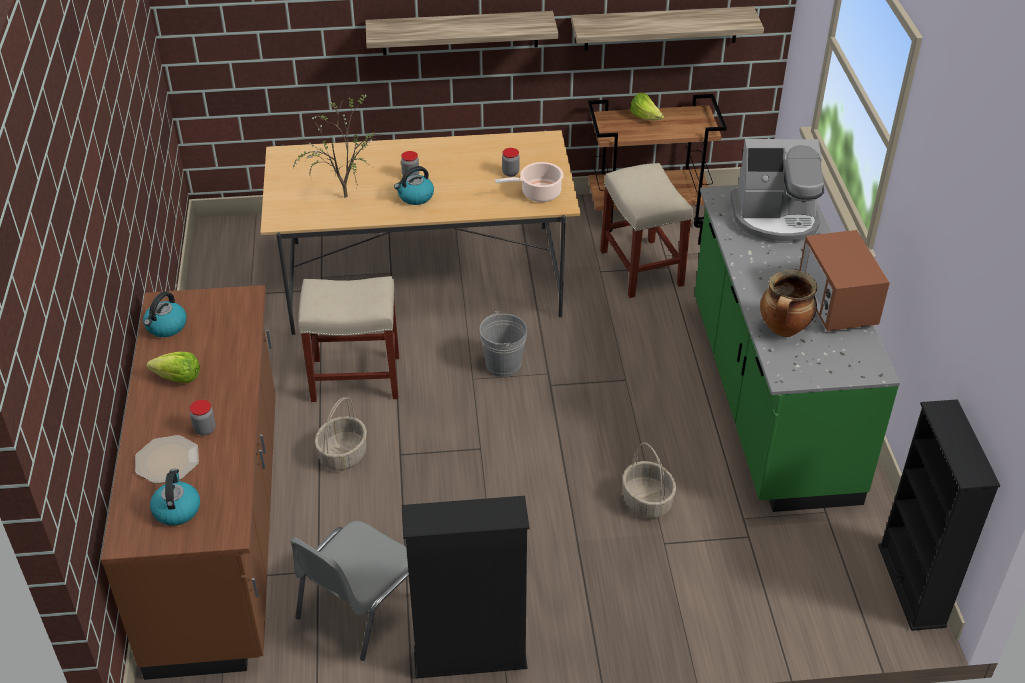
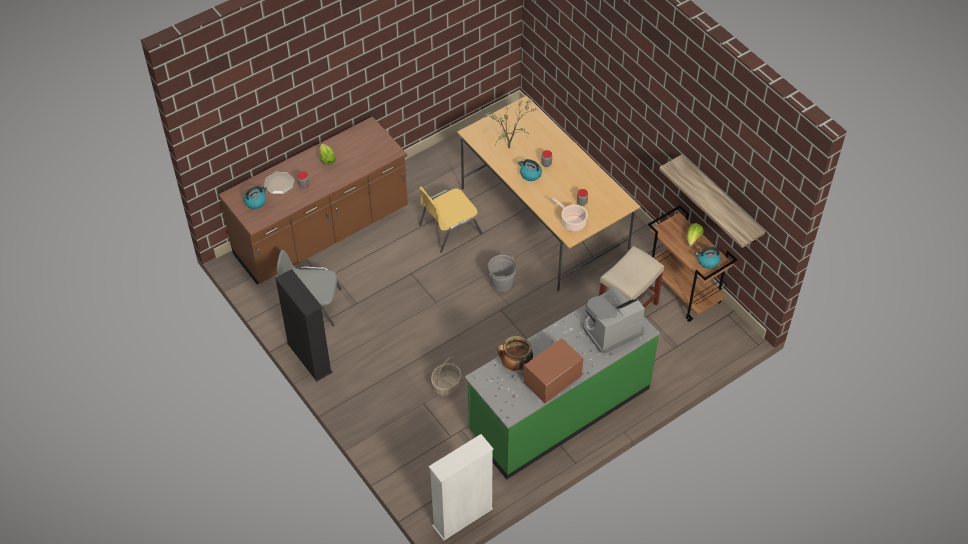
camera: 60 degrees right, 10 degrees up
kettle [143,291,187,337] -> kettle moved to [695,247,721,269]
beige stool [298,276,399,402] -> yellow chair [419,187,482,253]
basket [315,397,367,471] -> none
shelf [365,11,558,55] -> none
coffee machine [730,139,824,243] -> coffee machine turned 90 degrees clockwise [583,296,645,353]
black bookcase [878,399,1000,631] -> white bookcase [429,434,493,541]

